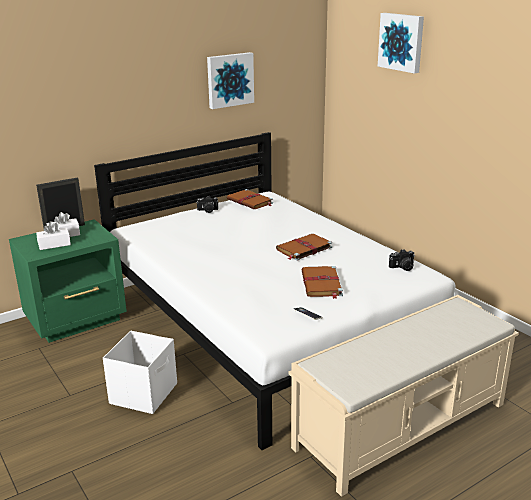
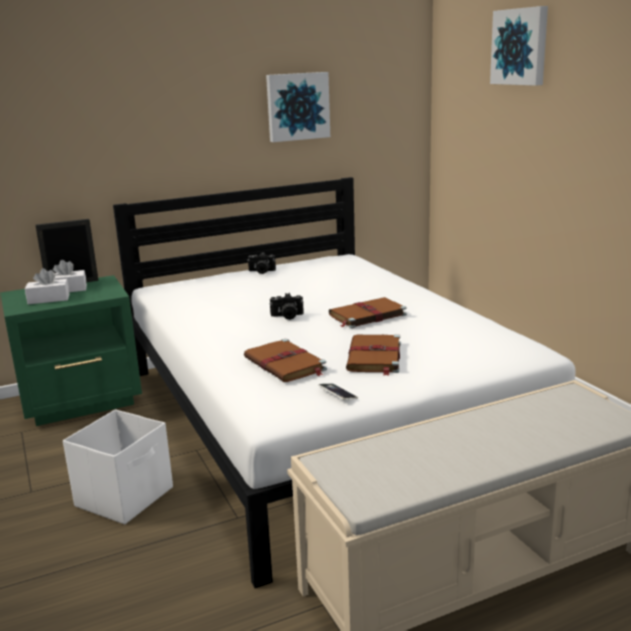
camera: 10 degrees right, 5 degrees down
brown book [227,189,273,209] -> brown book moved to [244,339,327,382]
camera [389,250,415,271] -> camera moved to [270,293,304,320]

